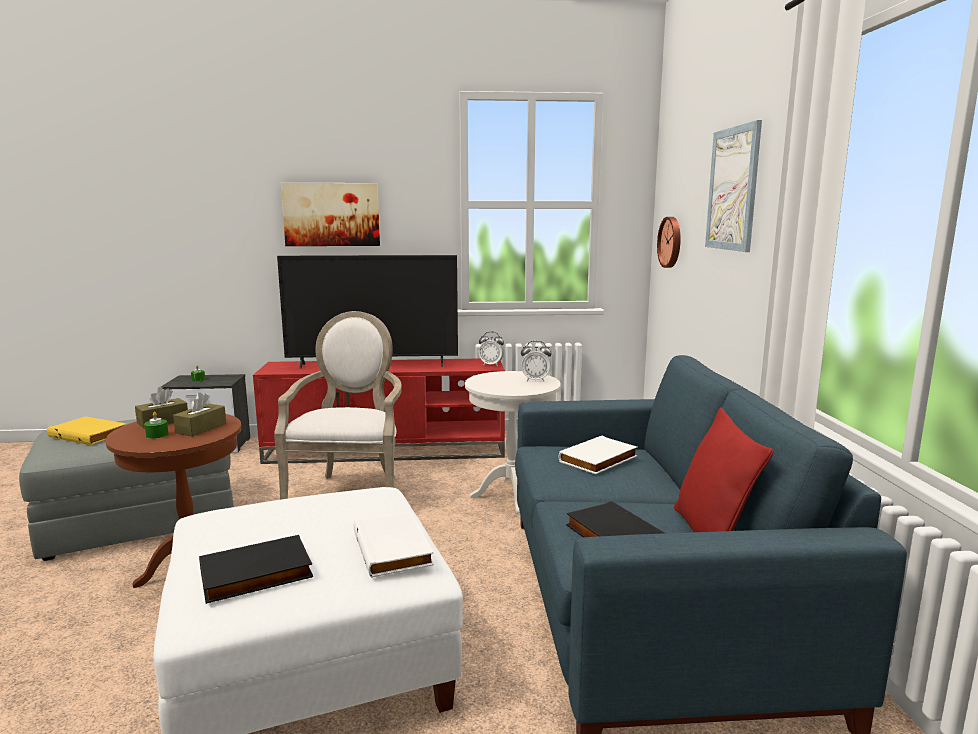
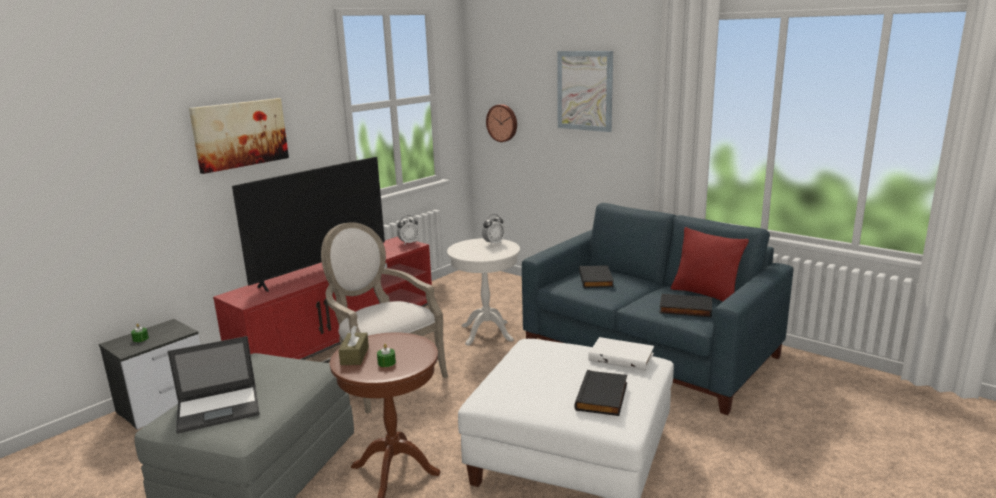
camera: 45 degrees left, 5 degrees up
yellow book [47,416,126,445] -> laptop [167,336,260,434]
brown tissue box [173,393,226,437] -> none
white book [559,436,637,474] -> black book [579,265,614,288]

